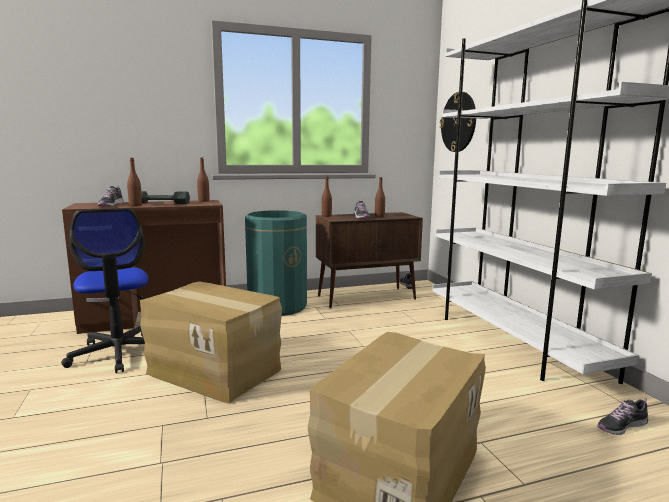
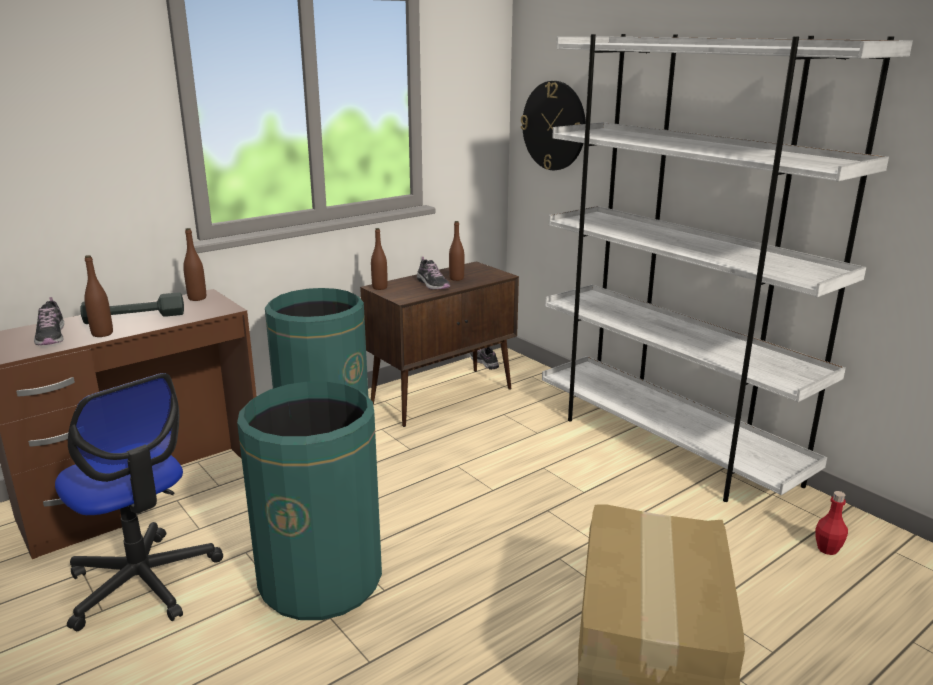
camera: 20 degrees left, 10 degrees up
cardboard box [140,281,282,404] -> green trash can [237,382,382,620]
shoe [597,398,648,435] -> red bottle [815,491,848,555]

